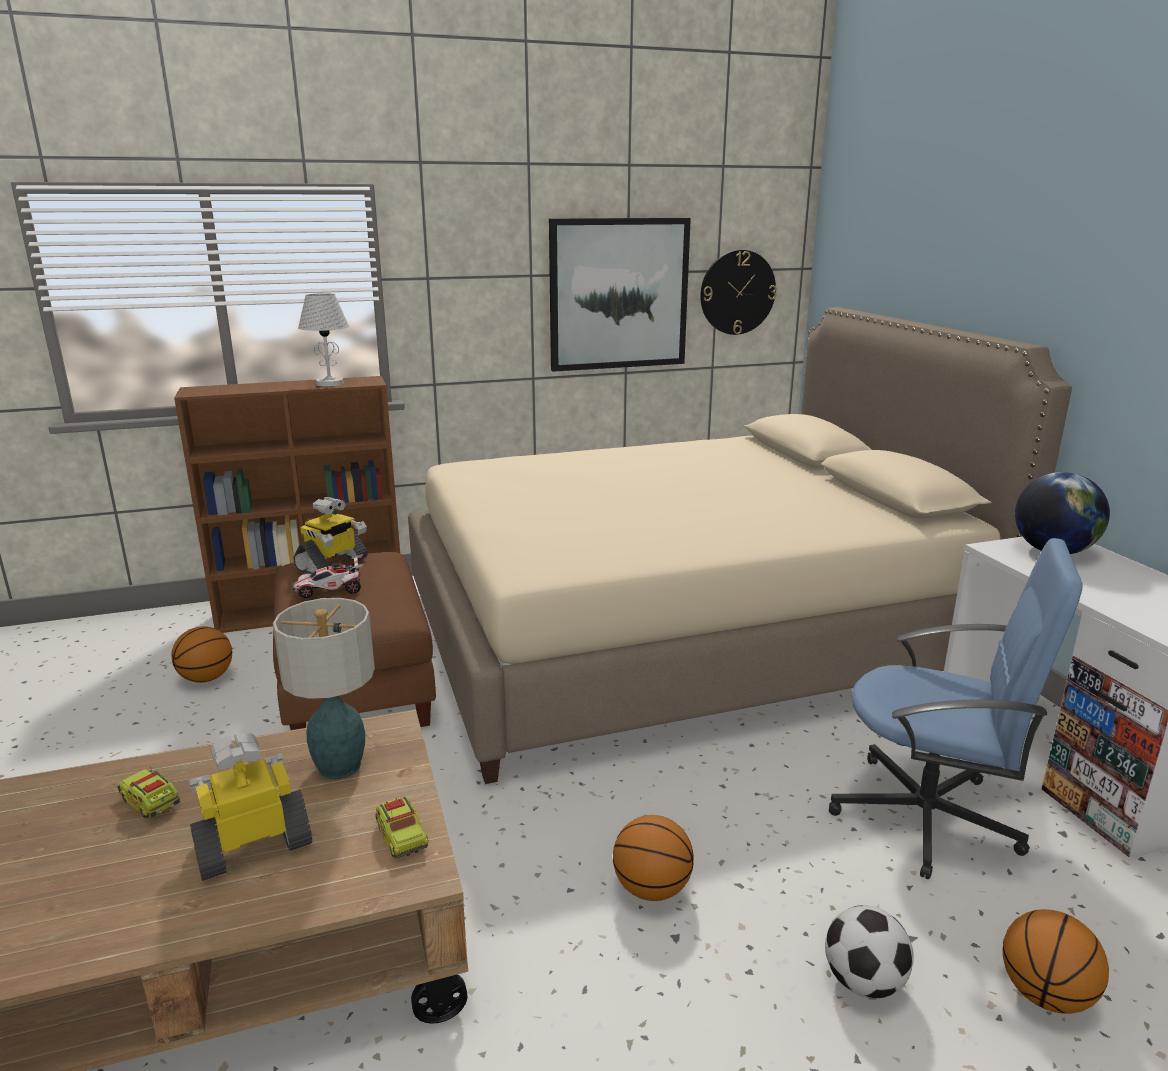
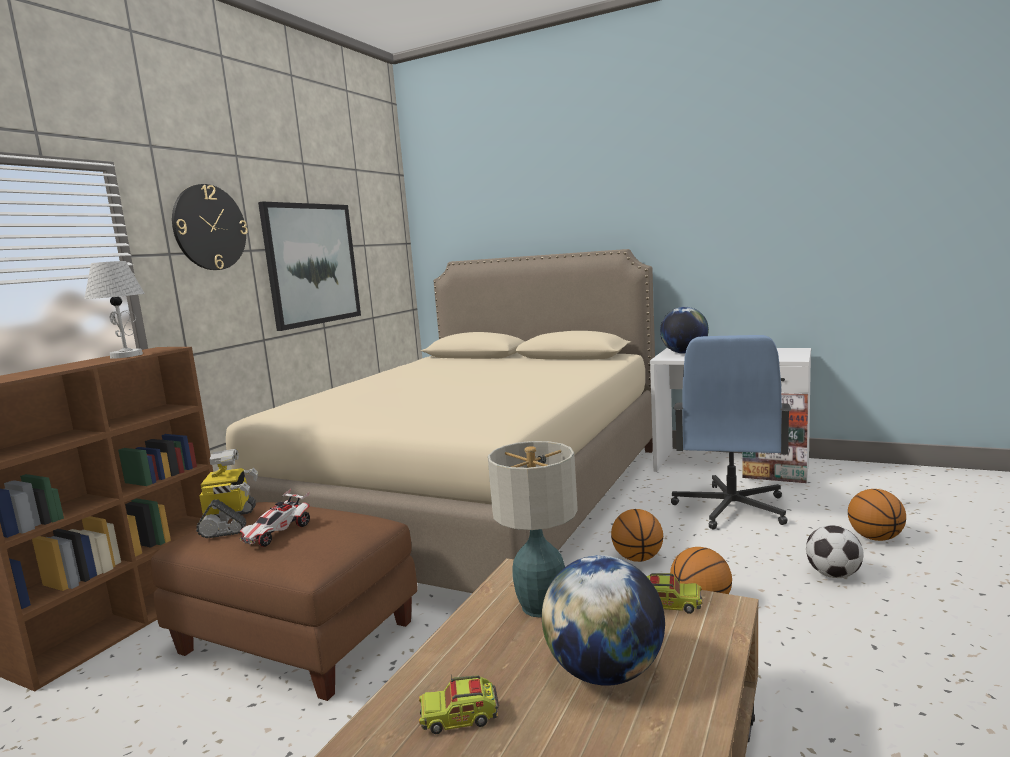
camera: 45 degrees left, 10 degrees down
basketball [172,626,232,683] -> basketball moved to [611,509,663,562]
toy robot [189,733,312,881] -> globe [542,555,665,686]
wall clock [700,250,777,335] -> wall clock moved to [172,184,248,270]
blue office chair [829,538,1083,879] -> blue office chair turned 135 degrees clockwise [671,335,791,530]

